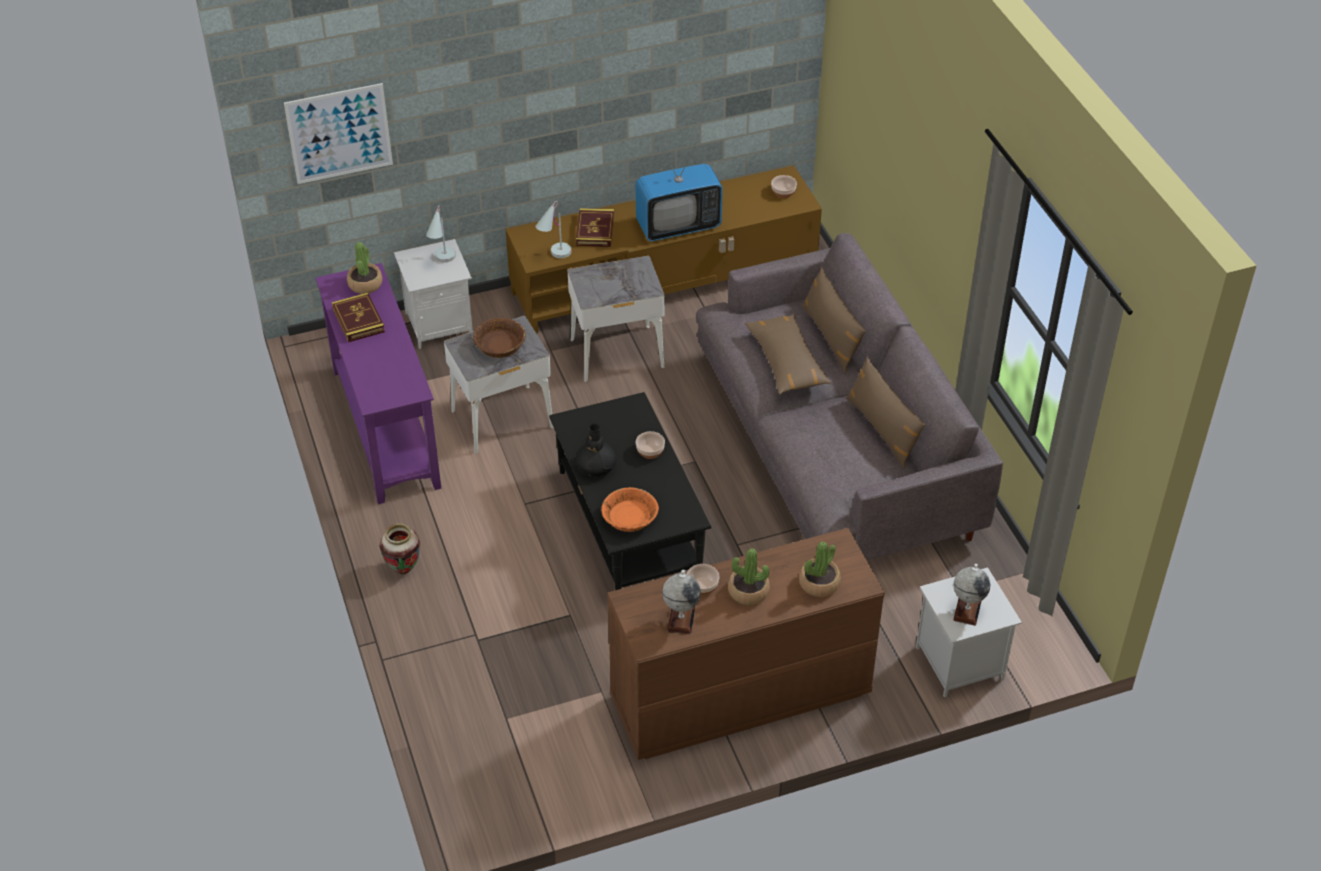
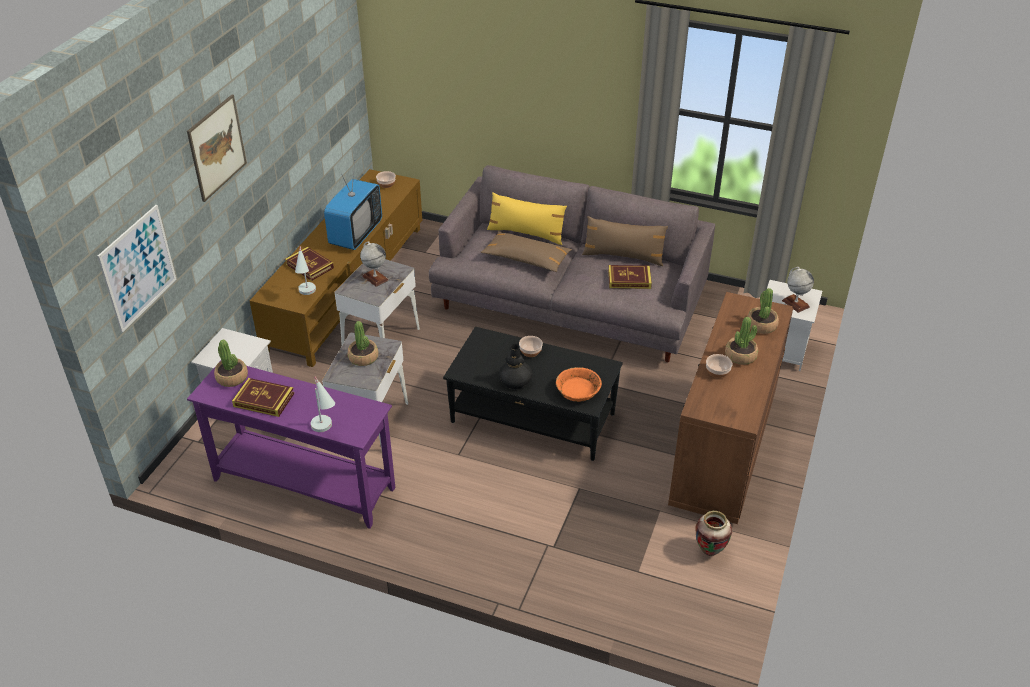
camera: 50 degrees left, 5 degrees down
vase [379,524,420,574] -> vase moved to [695,511,732,556]
white table lamp [426,205,456,263] -> white table lamp moved to [311,376,335,432]
brown bowl [473,318,526,358] -> potted plant [348,321,378,366]
globe [662,570,701,634] -> globe moved to [360,241,389,287]
brown pillow [802,267,866,374] -> yellow pillow [487,192,567,245]
none -> picture [187,95,247,202]
none -> book [608,265,652,289]

